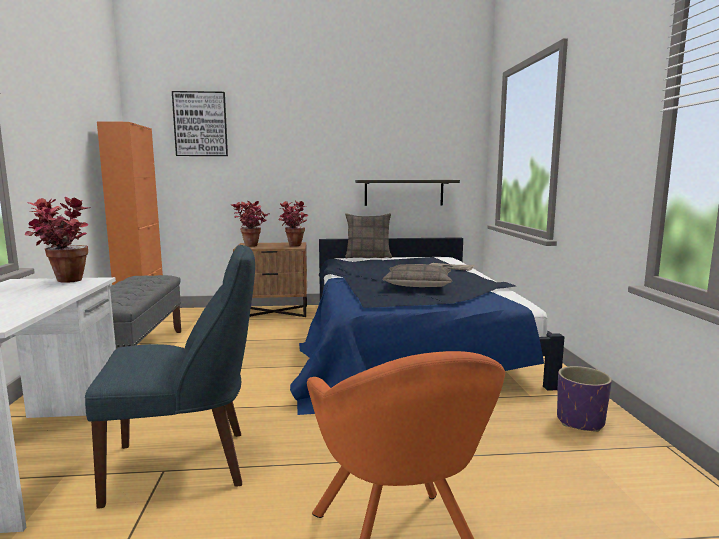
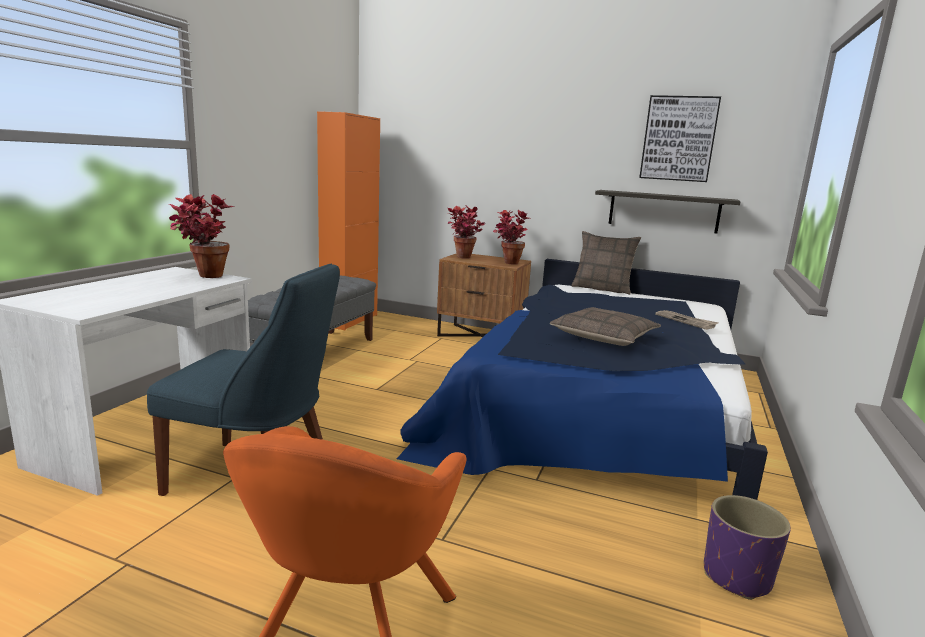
camera: 25 degrees right, 5 degrees up
picture [172,91,228,156] -> picture moved to [639,95,721,182]

